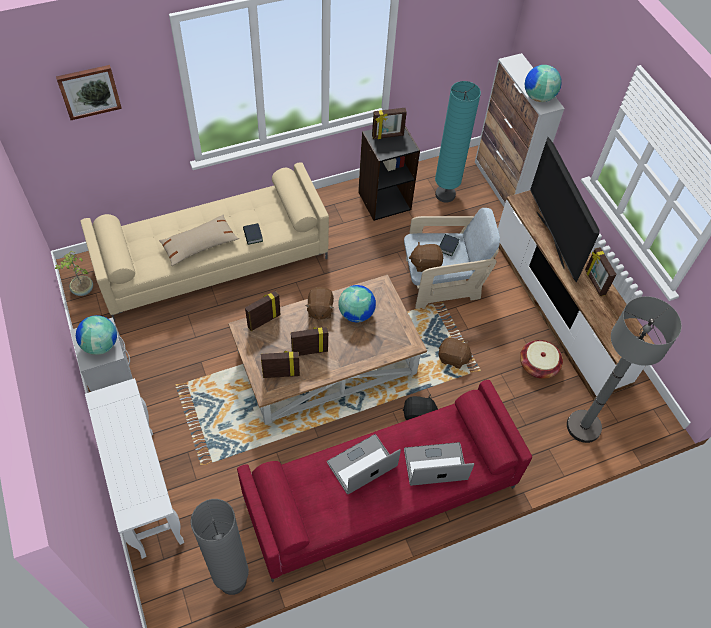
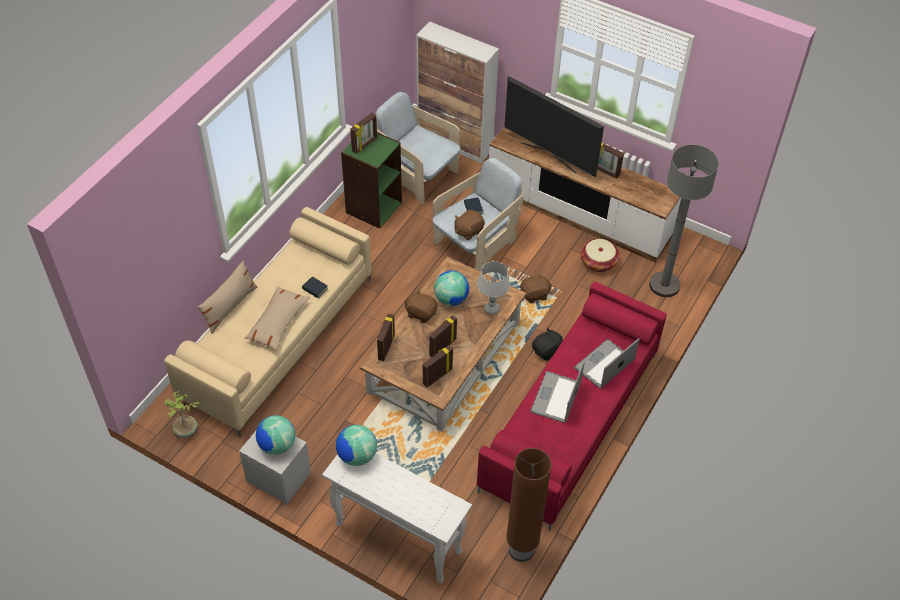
camera: 35 degrees left, 5 degrees down
picture [56,65,122,120] -> none
grey floor lamp [190,499,249,595] -> brown floor lamp [506,448,552,562]
brown plush toy [305,287,334,320] -> brown plush toy turned 150 degrees clockwise [404,289,437,323]
black bookcase [358,126,420,221] -> green bookcase [341,132,402,229]
turquoise floor lamp [435,81,481,203] -> beige armchair [376,92,460,204]
globe [525,65,562,102] -> globe moved to [336,425,377,466]
none -> beige pillow [198,260,258,334]
none -> grey table lamp [477,261,510,315]

